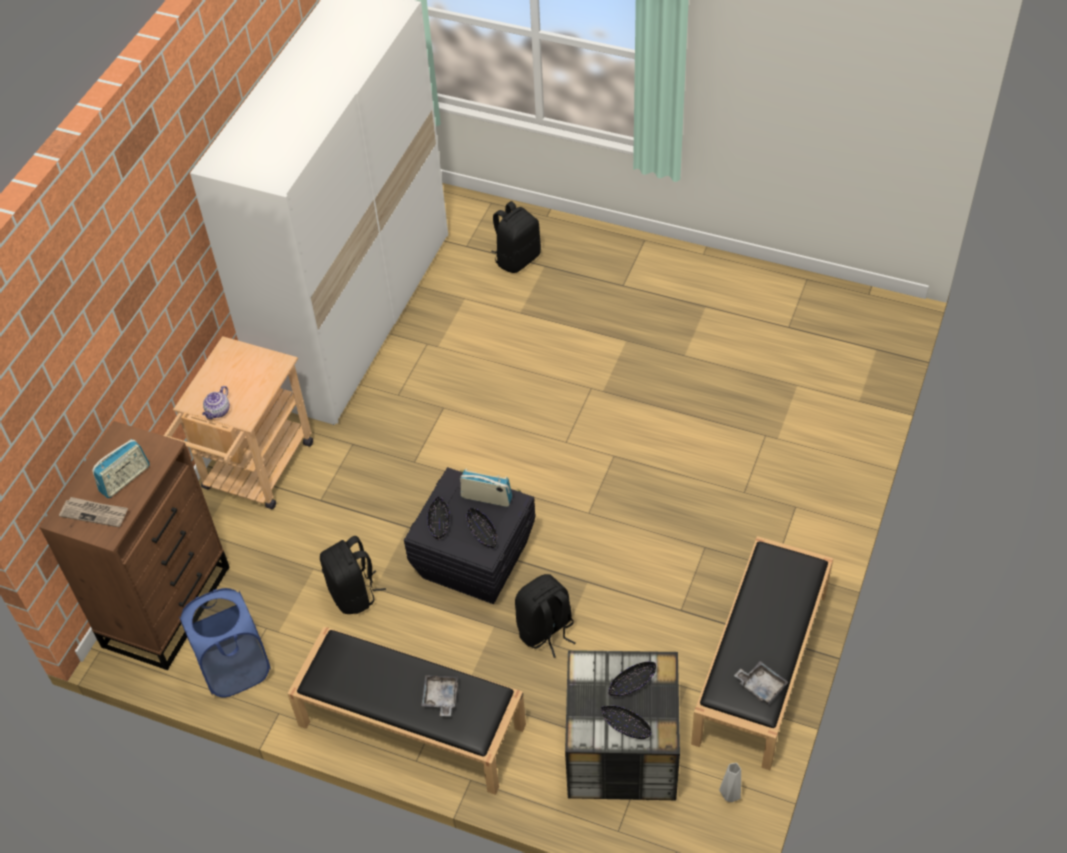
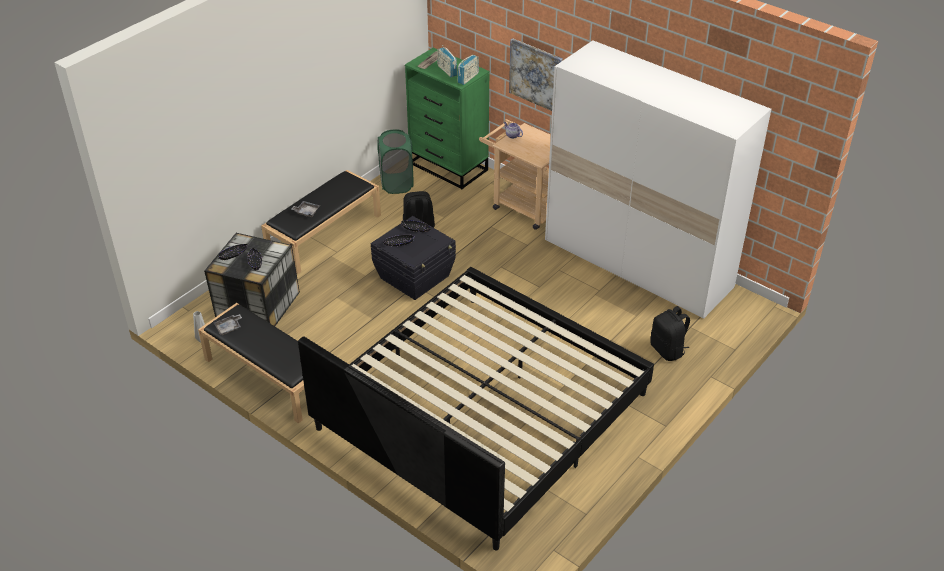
camera: 105 degrees right, 10 degrees down
brown dresser [39,421,229,670] -> green dresser [405,48,489,189]
blue laundry basket [179,588,271,698] -> green laundry basket [378,129,413,194]
radio [460,469,512,507] -> radio moved to [457,55,479,85]
black backpack [515,574,576,658] -> none
none -> bed [298,267,654,551]
none -> picture [509,38,563,111]

